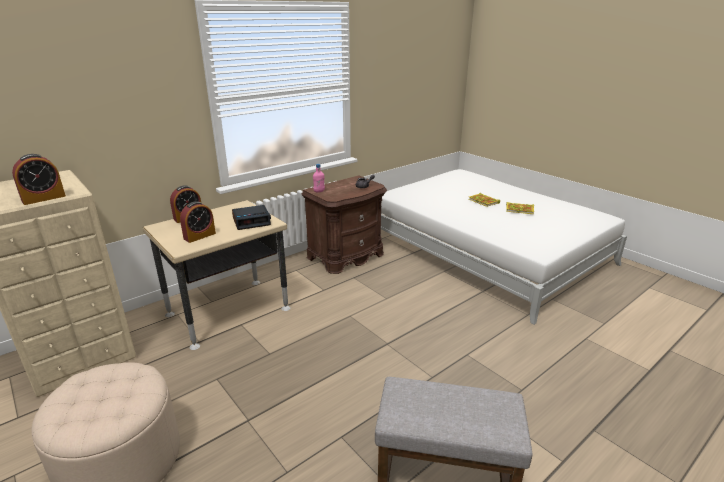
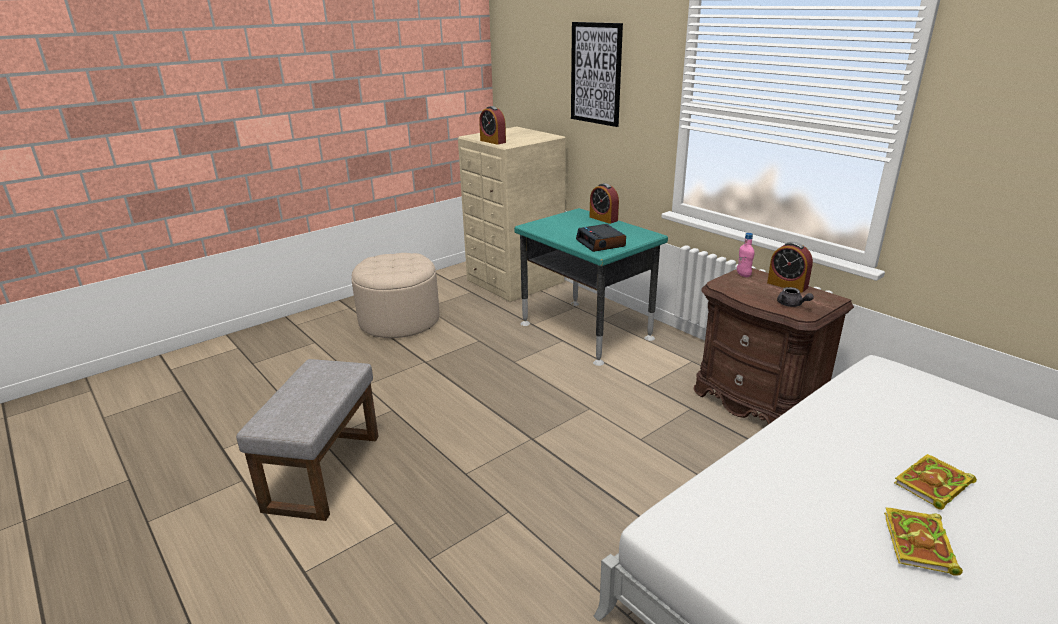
camera: 90 degrees right, 0 degrees up
beige desk [143,200,291,350] -> turquoise desk [514,208,668,366]
alarm clock [180,201,216,243] -> alarm clock moved to [767,242,813,293]
none -> picture [571,22,623,127]

